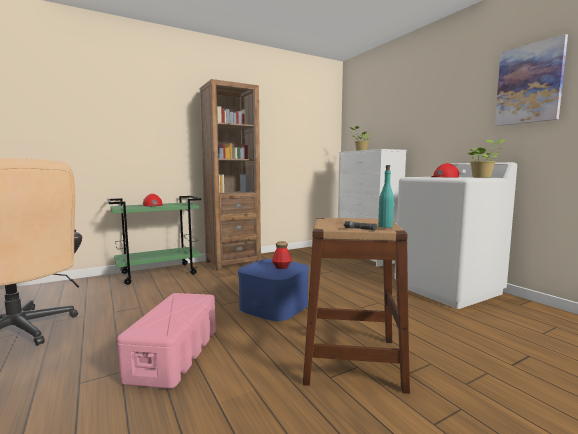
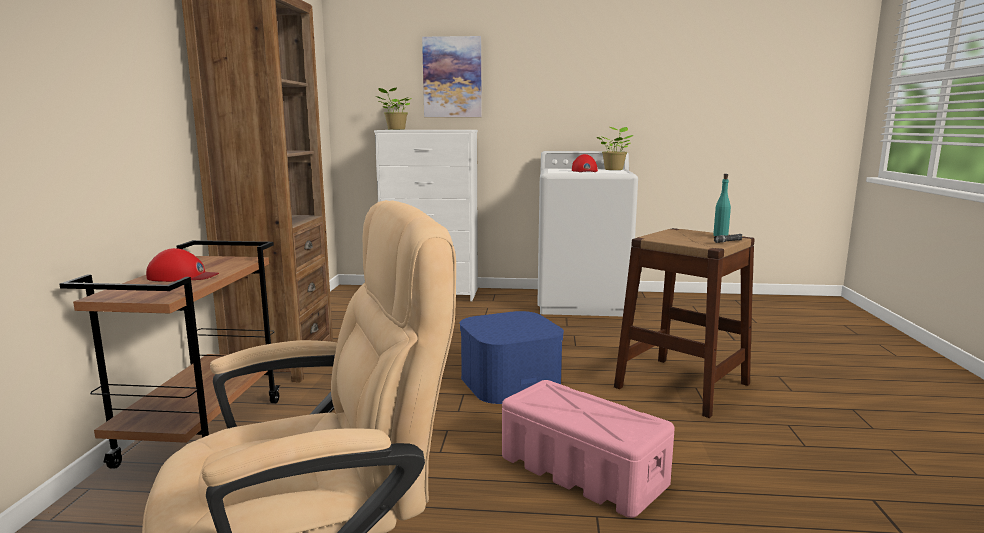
camera: 55 degrees left, 5 degrees up
green cart [107,196,201,285] -> brown cart [59,240,280,468]
bottle [272,241,292,269] -> none
picture [495,34,568,126] -> picture moved to [422,36,482,117]

